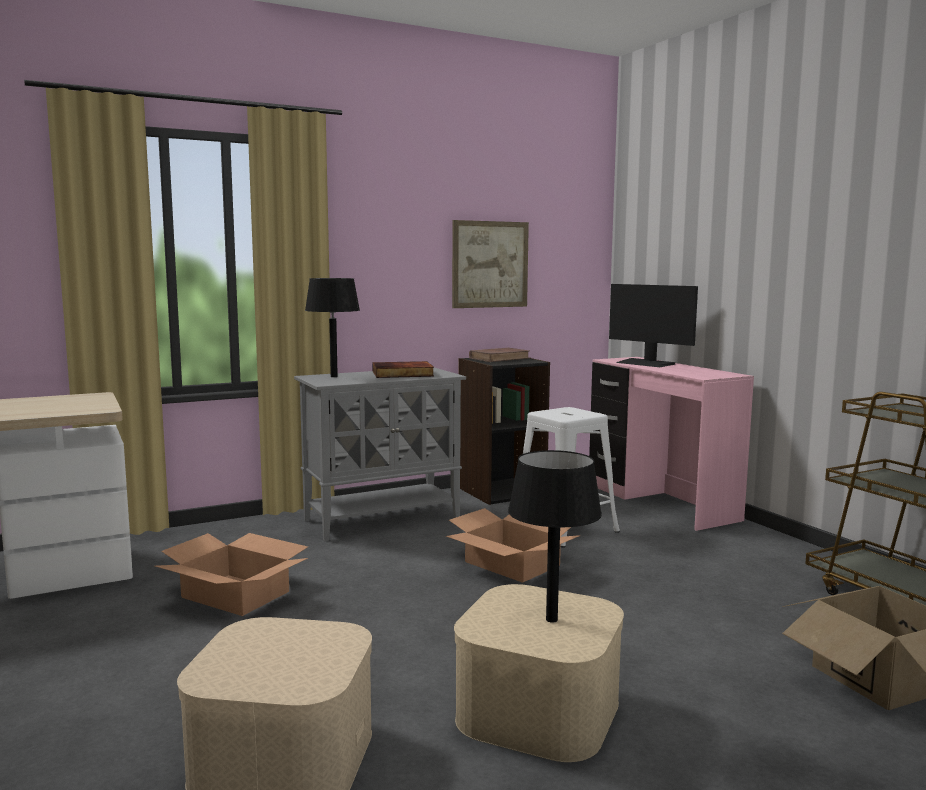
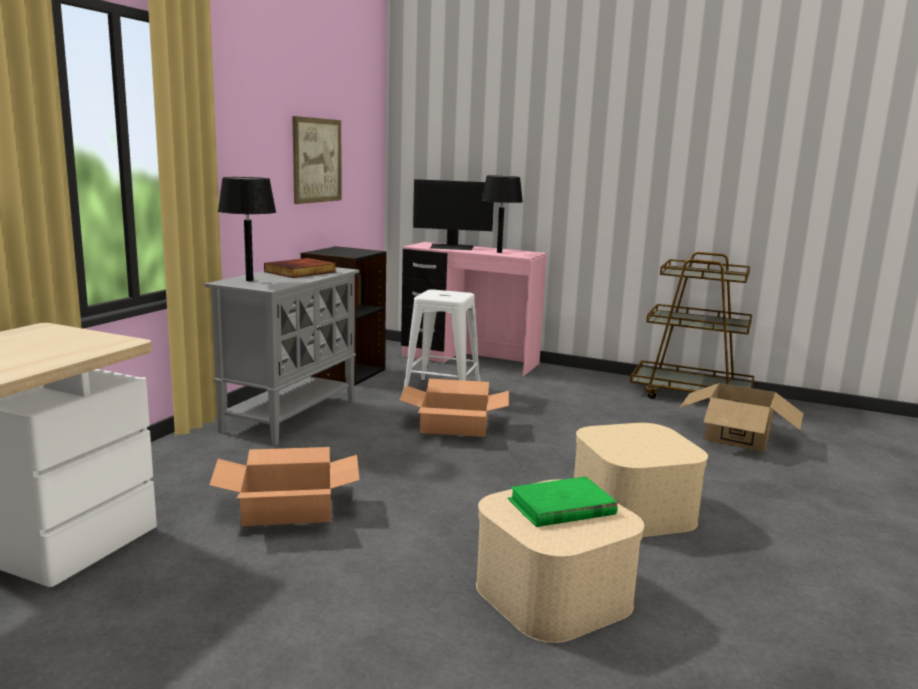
camera: 40 degrees left, 5 degrees up
brown book [469,348,531,362] -> none
black table lamp [508,450,602,623] -> black table lamp moved to [481,176,523,253]
none -> green book [508,476,618,527]

